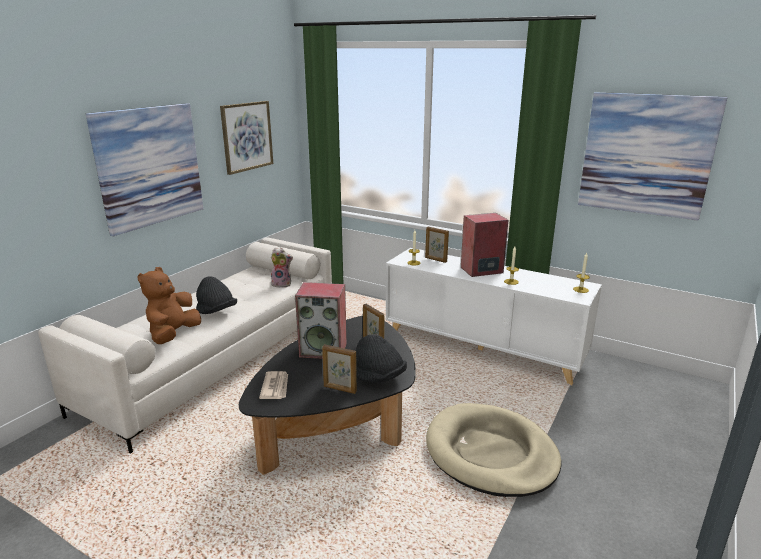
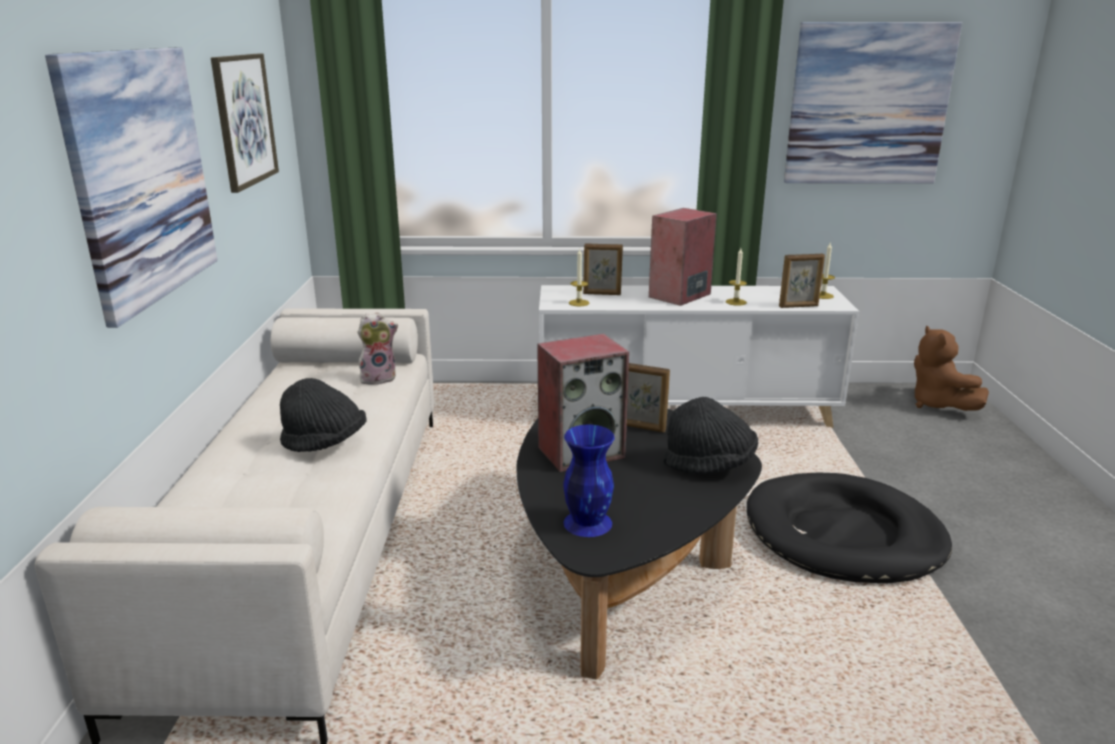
camera: 30 degrees left, 0 degrees up
brown plush toy [137,267,201,344] -> brown plush toy moved to [914,325,989,411]
newspaper [259,371,288,399] -> blue vase [563,425,615,537]
picture frame [322,344,357,394] -> picture frame moved to [779,254,825,308]
beige dog bed [426,403,561,497] -> black dog bed [747,472,952,584]

